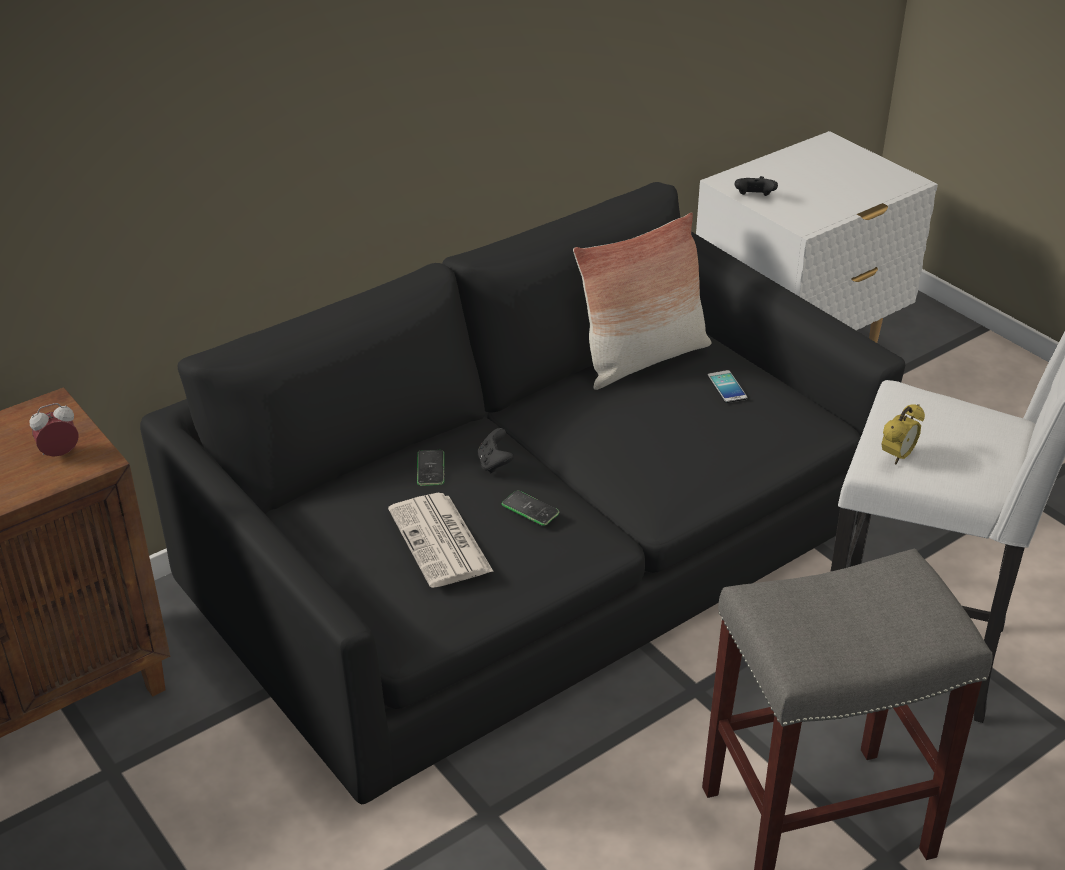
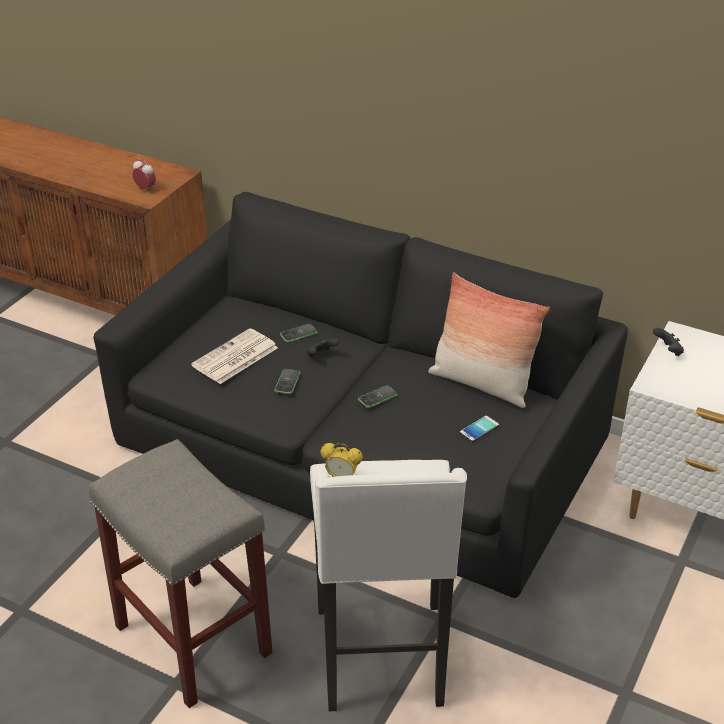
camera: 65 degrees right, 0 degrees up
none -> phone [358,385,398,408]

